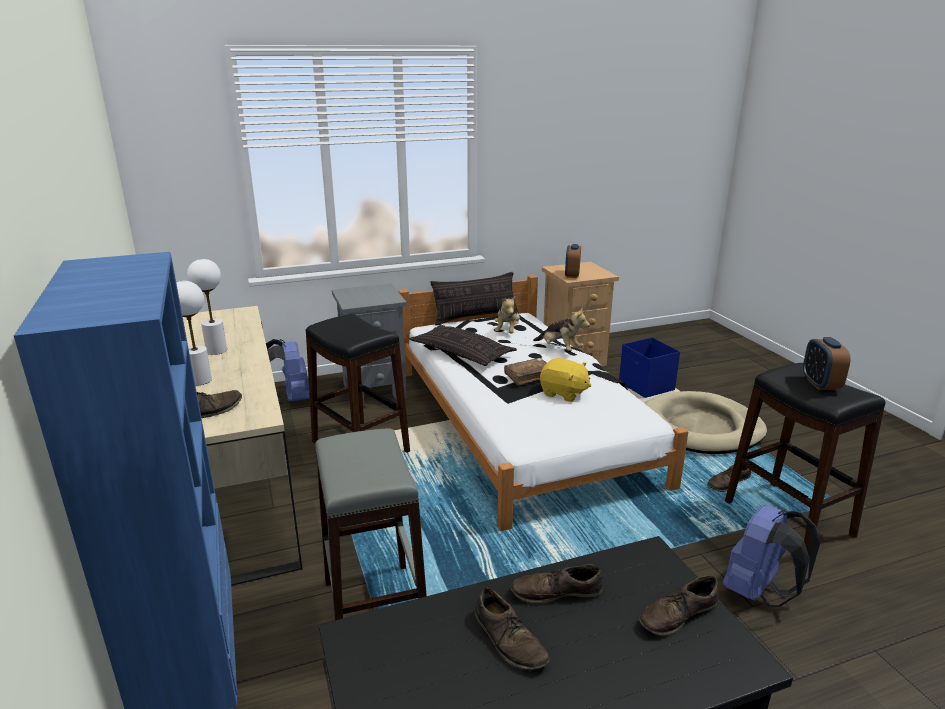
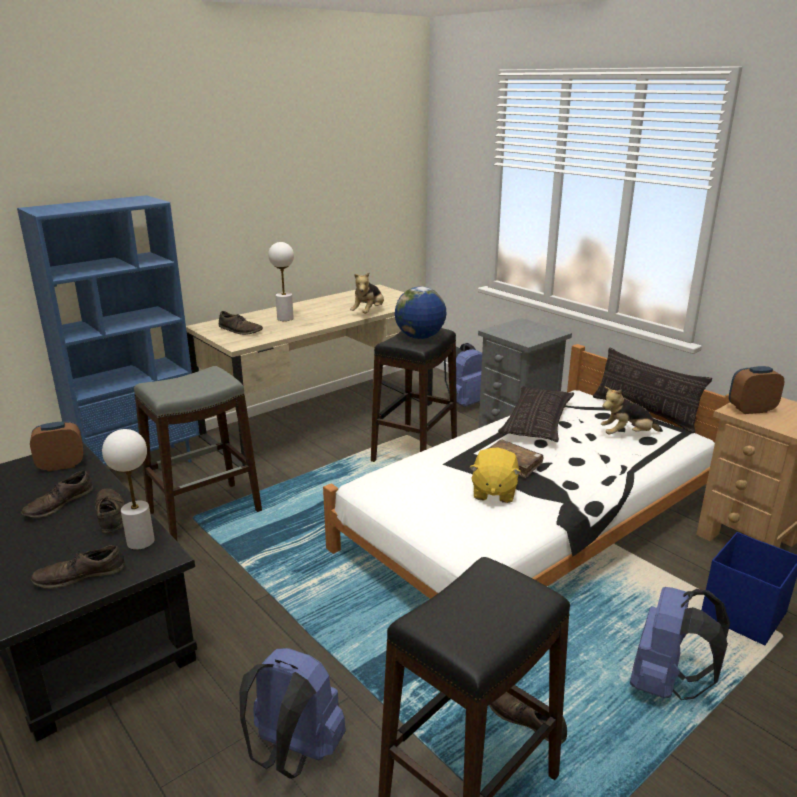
camera: 70 degrees right, 0 degrees up
white table lamp [187,259,227,355] -> white table lamp moved to [102,429,155,550]
plush toy [533,308,590,351] -> plush toy moved to [350,272,384,314]
brown shoe [639,576,719,636] -> brown shoe turned 60 degrees counterclockwise [31,545,125,588]
beige dog bed [644,391,767,454] -> blue backpack [630,587,730,700]
alarm clock [803,337,851,390] -> alarm clock moved to [30,421,83,472]
none -> globe [395,287,447,339]

